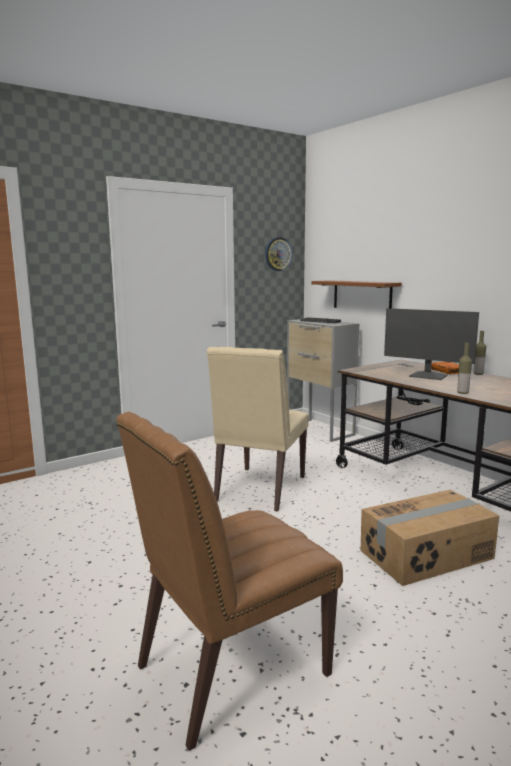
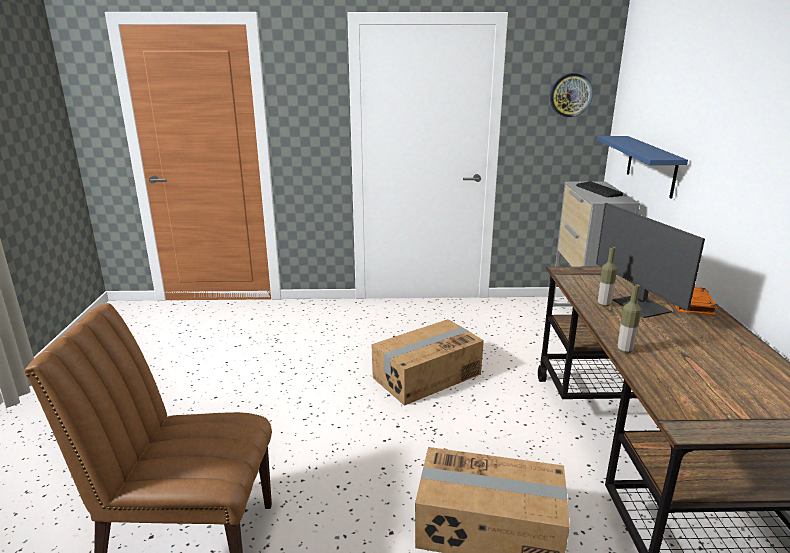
camera: 35 degrees right, 10 degrees up
beige chair [207,347,309,511] -> cardboard box [372,319,484,406]
brown shelf [311,280,402,308] -> blue shelf [597,136,688,198]
bottle [474,331,486,375] -> bottle moved to [598,247,617,307]

